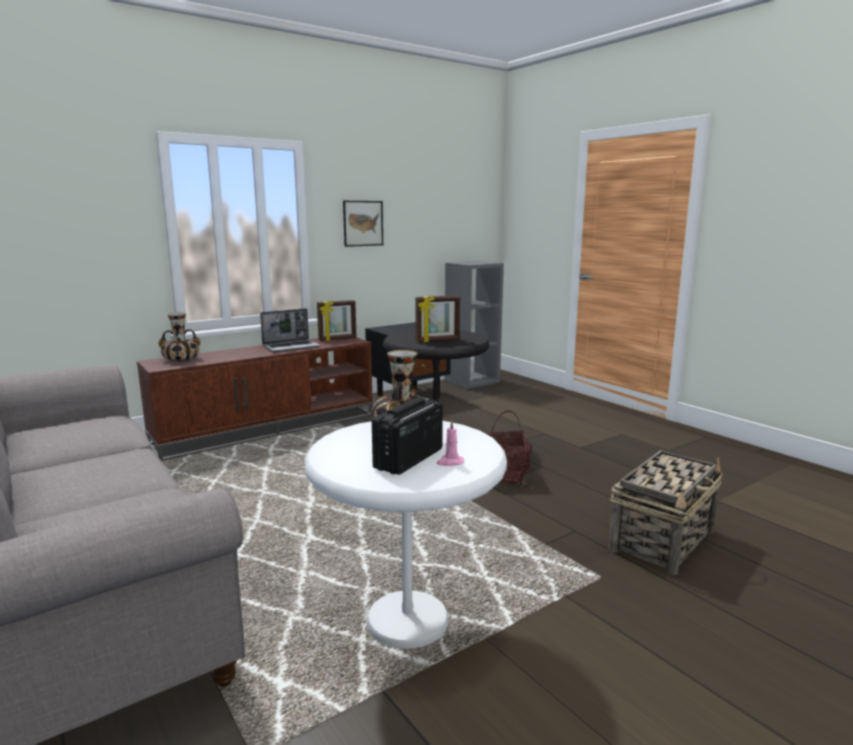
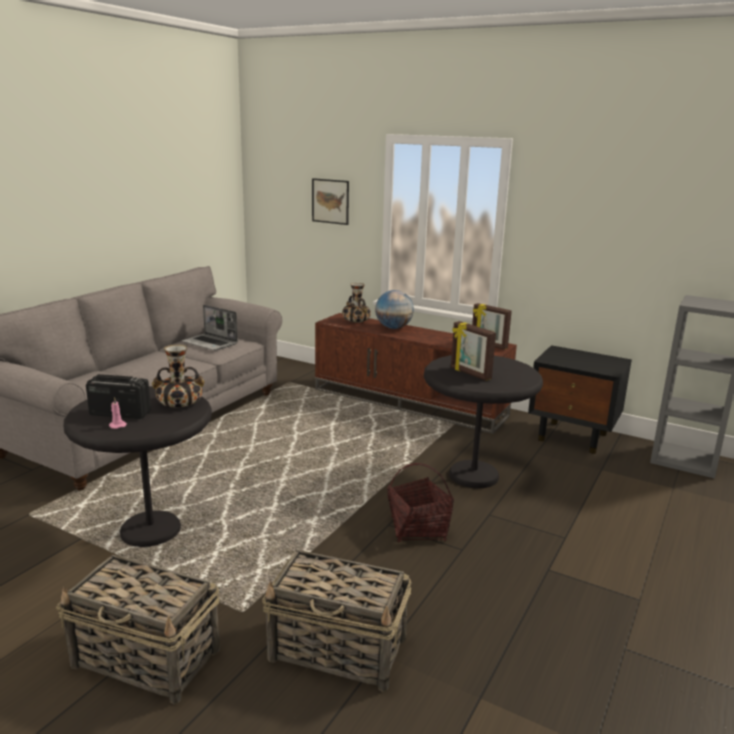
camera: 65 degrees right, 5 degrees up
laptop [260,308,321,352] -> laptop moved to [182,305,238,351]
white side table [305,421,507,649] -> black side table [64,386,212,547]
picture [343,201,383,247] -> picture moved to [312,178,349,225]
none -> basket [56,555,220,704]
none -> globe [375,290,414,329]

